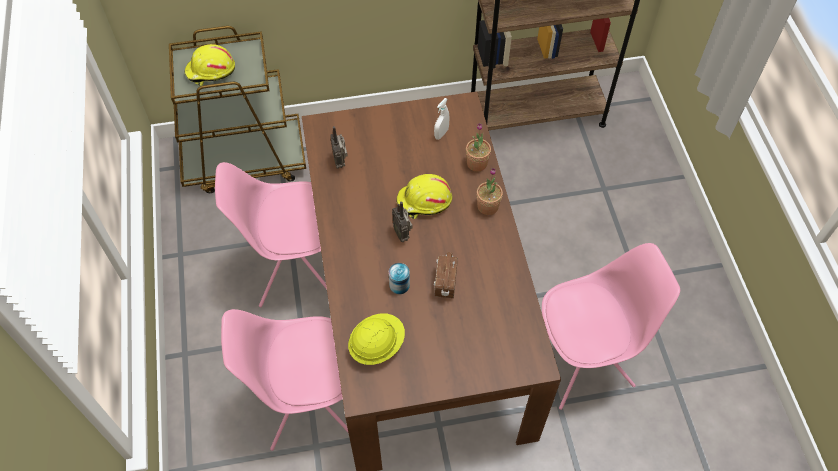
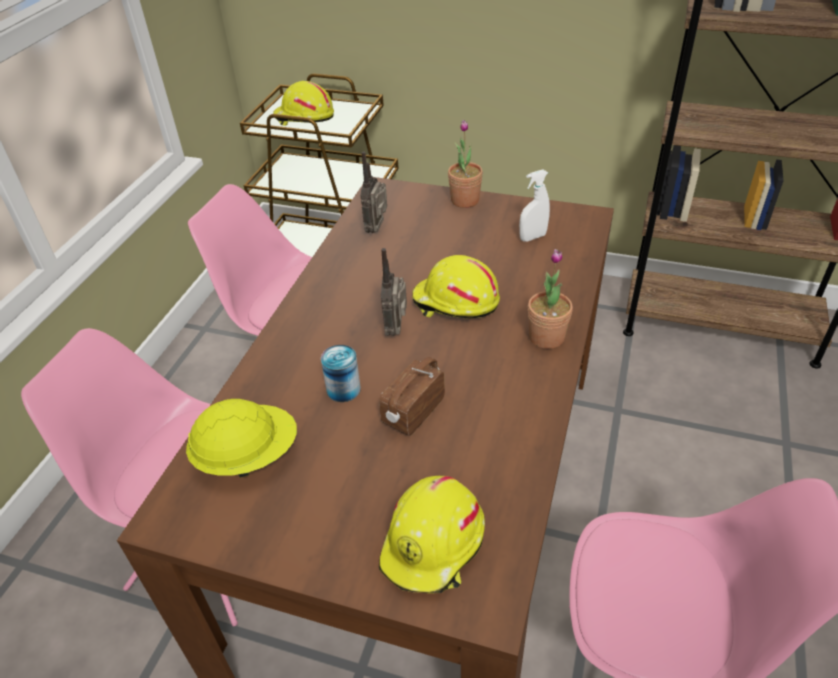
camera: 30 degrees right, 15 degrees down
potted plant [466,123,491,172] -> potted plant moved to [448,120,483,208]
none -> yellow hard hat [379,476,485,593]

